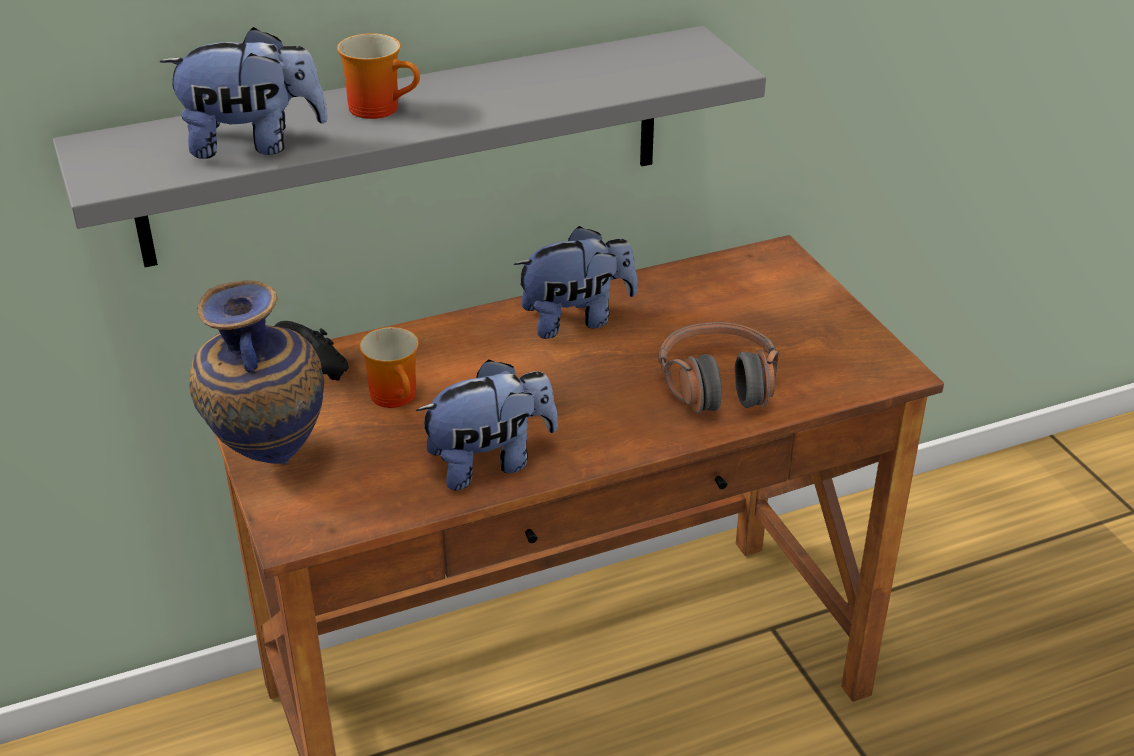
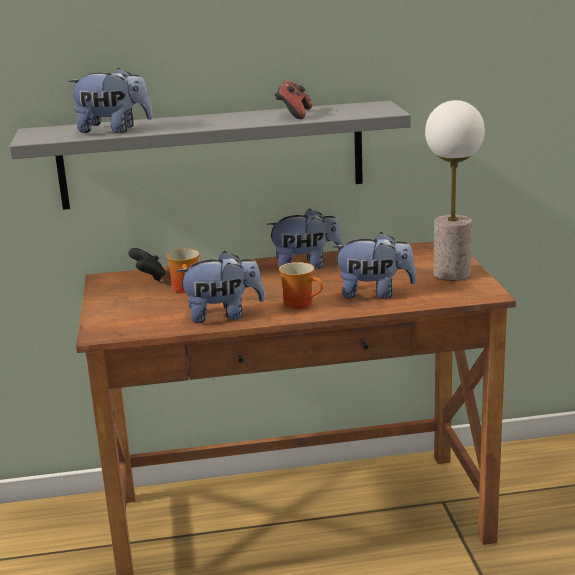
camera: 15 degrees right, 15 degrees down
vase [189,280,324,464] -> none
mug [337,33,420,119] -> mug moved to [279,262,323,309]
headphones [658,322,779,414] -> plush toy [332,232,416,299]
none -> game controller [274,81,313,119]
none -> table lamp [425,100,485,281]

